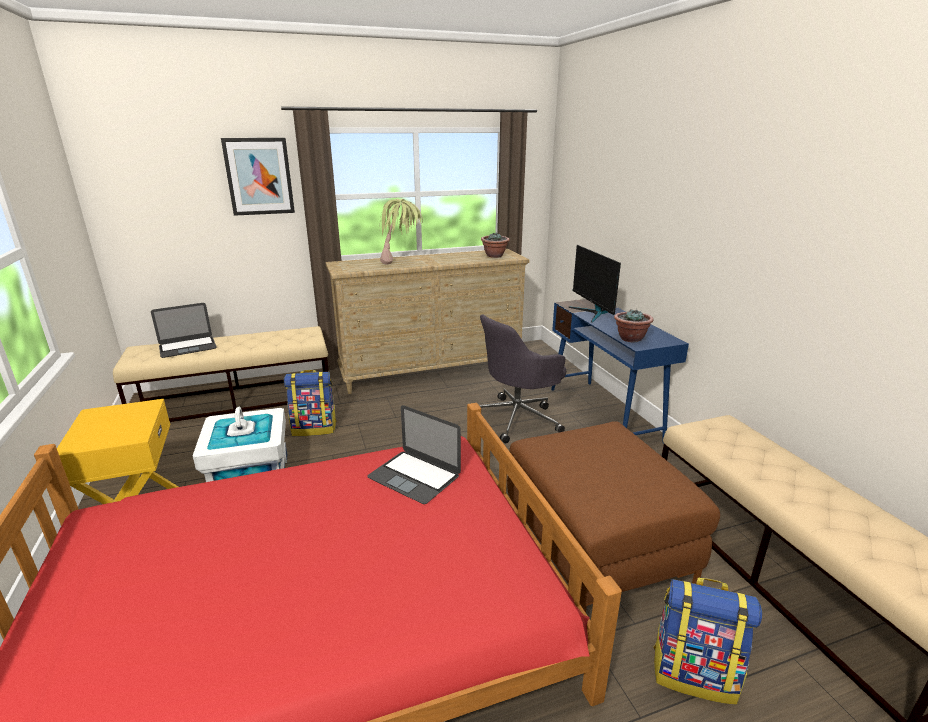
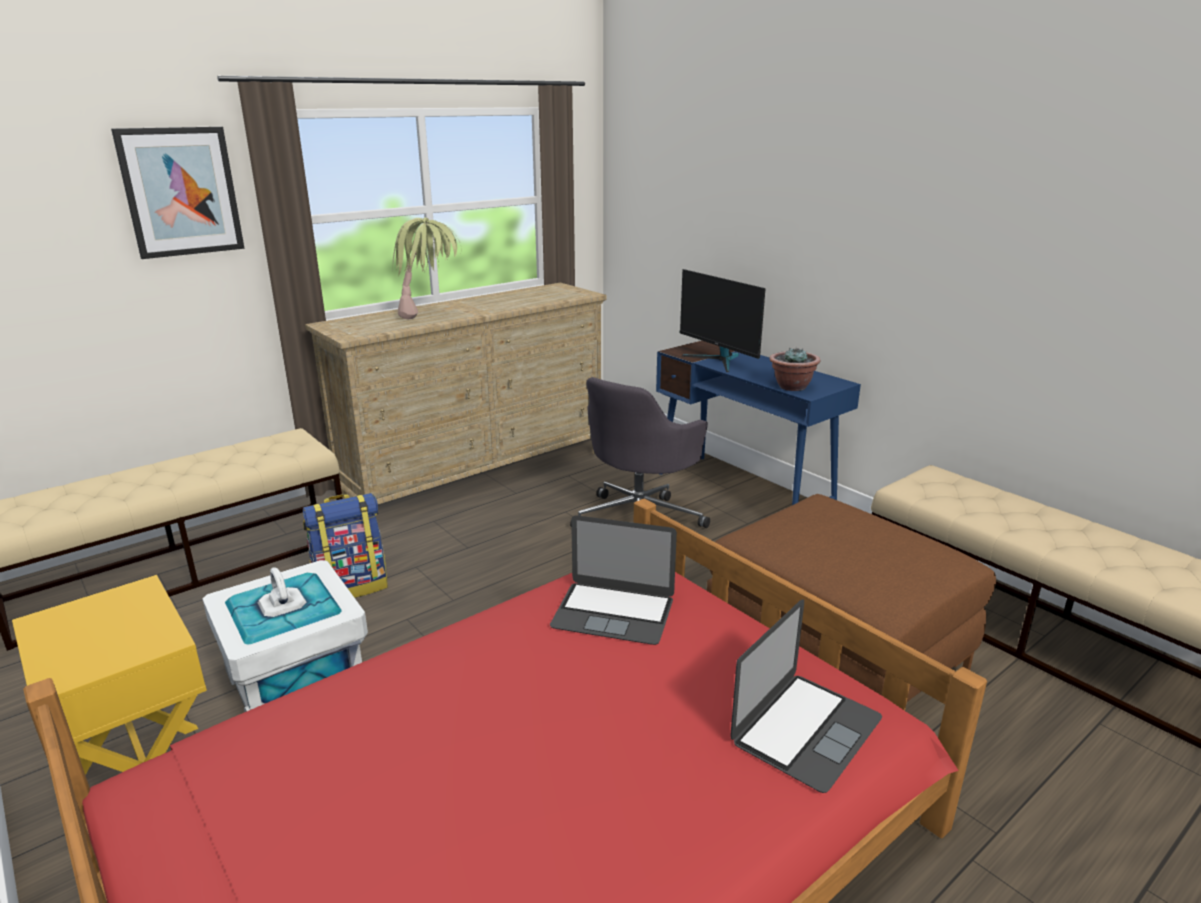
camera: 20 degrees left, 0 degrees up
laptop [151,303,217,358] -> laptop moved to [730,599,882,793]
potted plant [481,232,510,258] -> none
backpack [654,578,762,705] -> none

